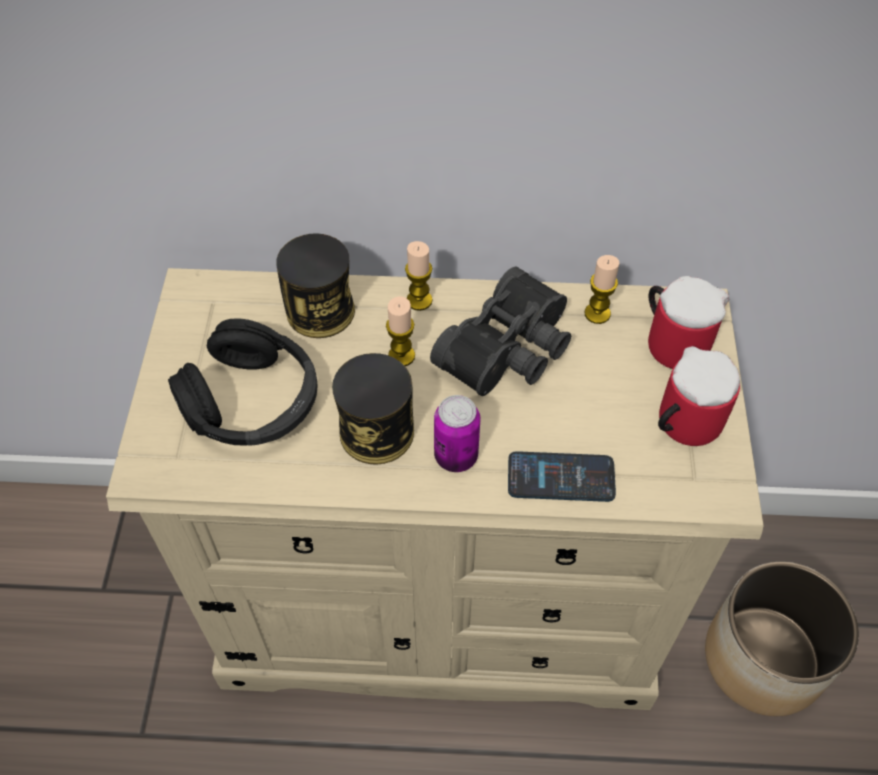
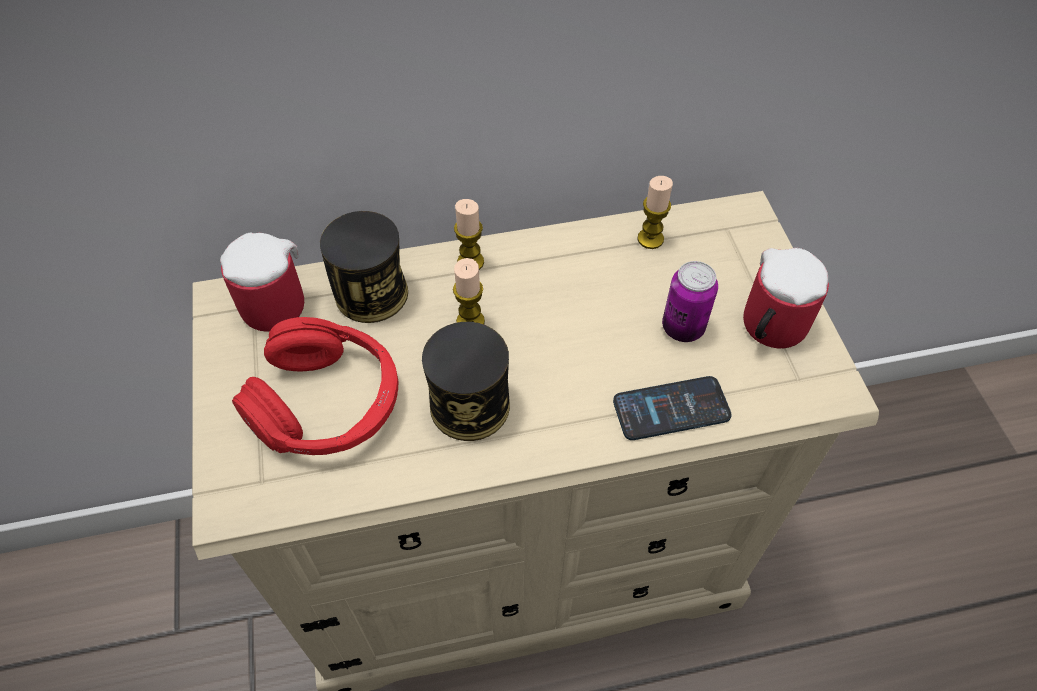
camera: 15 degrees left, 0 degrees up
black headphones [168,318,318,446] -> red headphones [232,317,398,455]
black binoculars [430,267,571,396] -> none
can [434,395,481,472] -> can moved to [662,261,718,342]
mug [648,276,730,369] -> mug moved to [220,233,304,332]
planter [705,562,859,716] -> none

